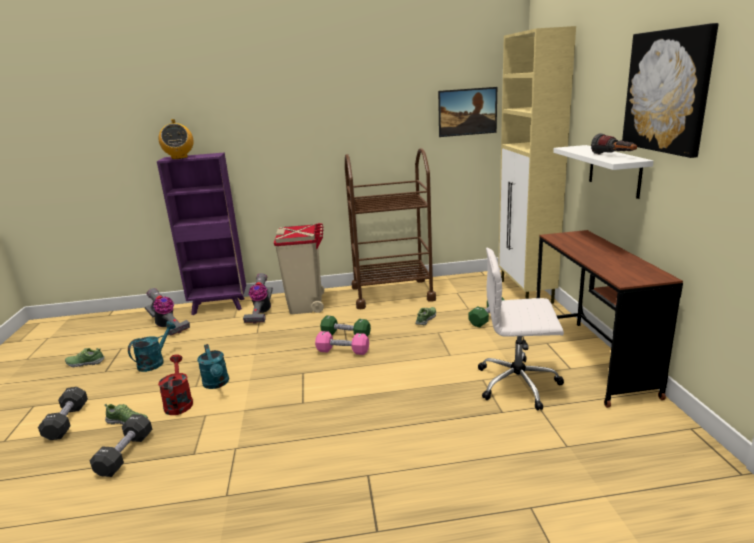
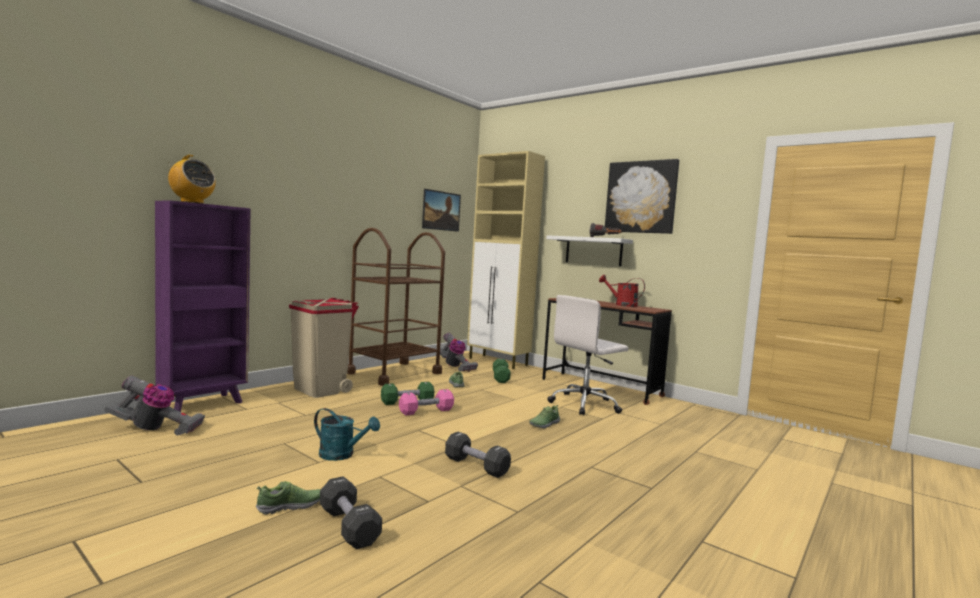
camera: 45 degrees left, 15 degrees down
black dumbbell [38,387,88,440] -> black dumbbell moved to [445,432,511,478]
shoe [65,348,105,367] -> shoe moved to [529,405,560,428]
turquoise watering can [128,321,176,372] -> none
red watering can [158,355,193,415] -> red watering can moved to [599,275,645,307]
vacuum cleaner [243,273,273,323] -> vacuum cleaner moved to [440,333,478,372]

